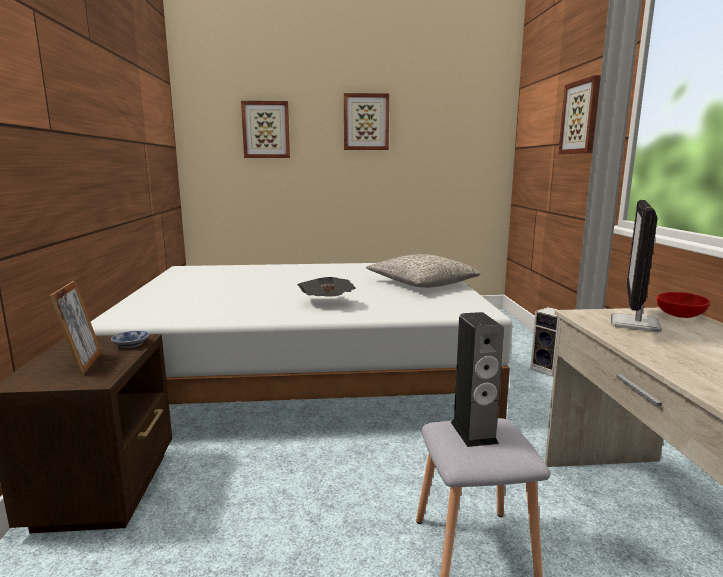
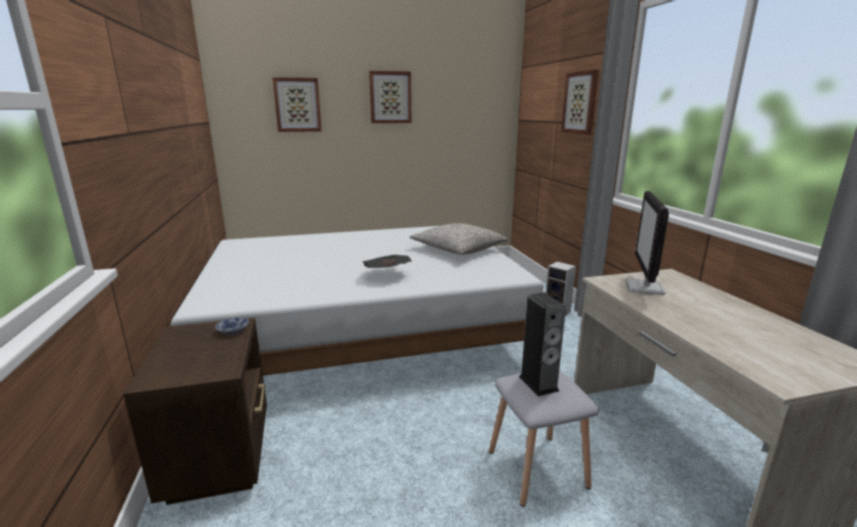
camera: 10 degrees left, 5 degrees up
picture frame [50,281,102,376] -> none
red bowl [657,292,710,318] -> none

